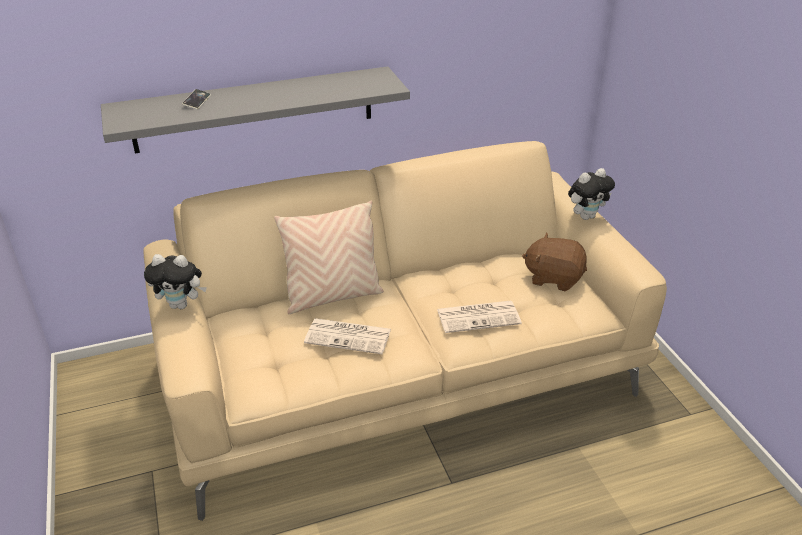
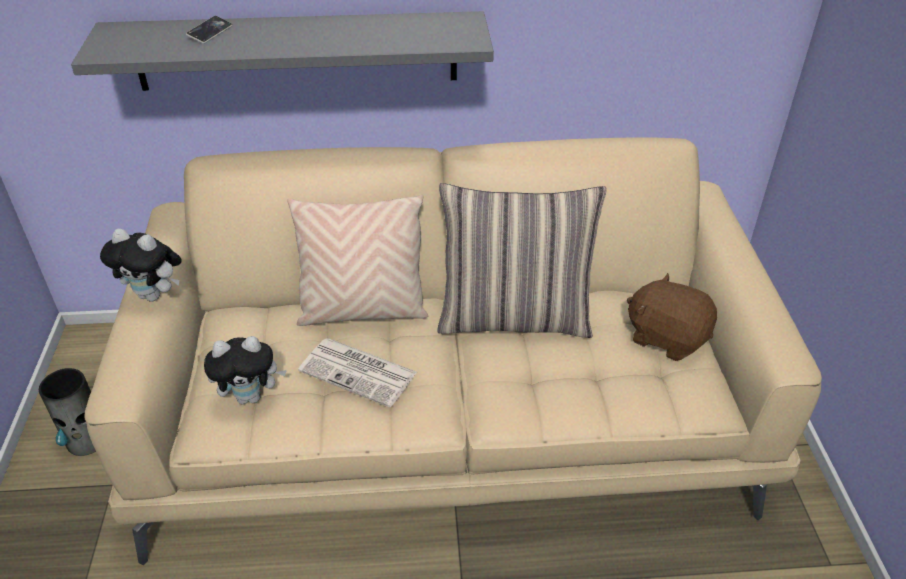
camera: 15 degrees right, 5 degrees up
newspaper [437,301,522,333] -> none
plush toy [568,168,615,220] -> plush toy moved to [204,336,287,404]
none -> vase [39,368,96,456]
none -> pillow [437,183,607,338]

